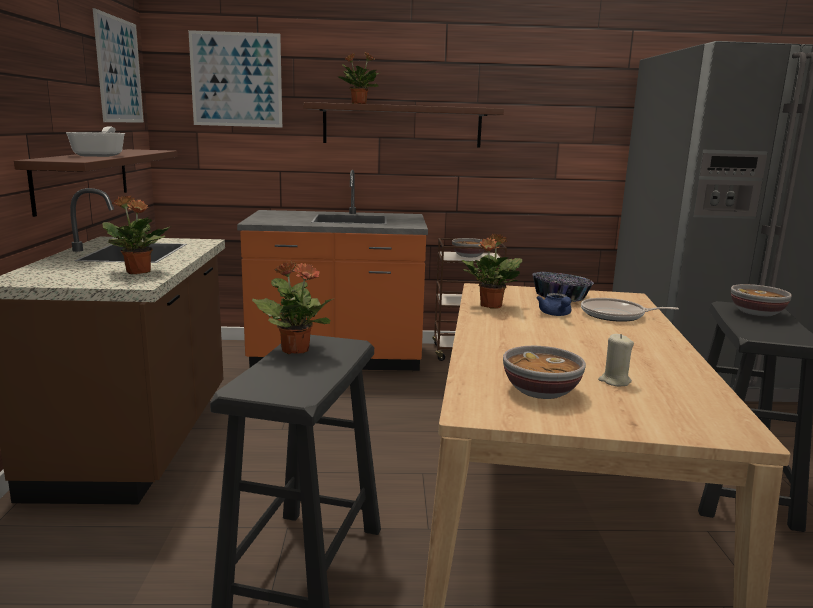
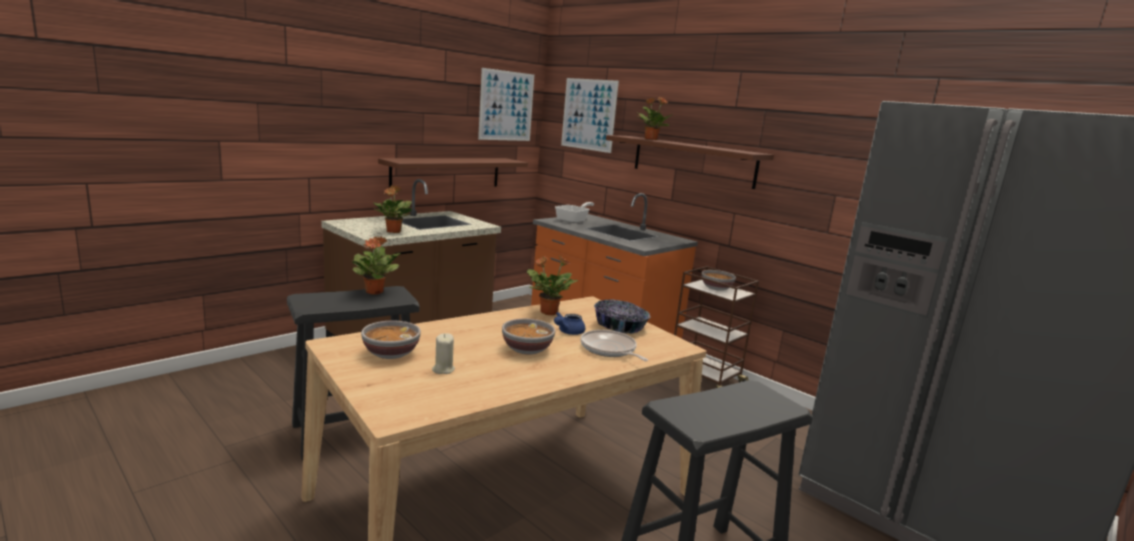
camera: 45 degrees right, 0 degrees up
frying pan [66,126,125,157] -> frying pan moved to [555,202,594,223]
bowl [731,284,792,316] -> bowl moved to [502,319,555,354]

